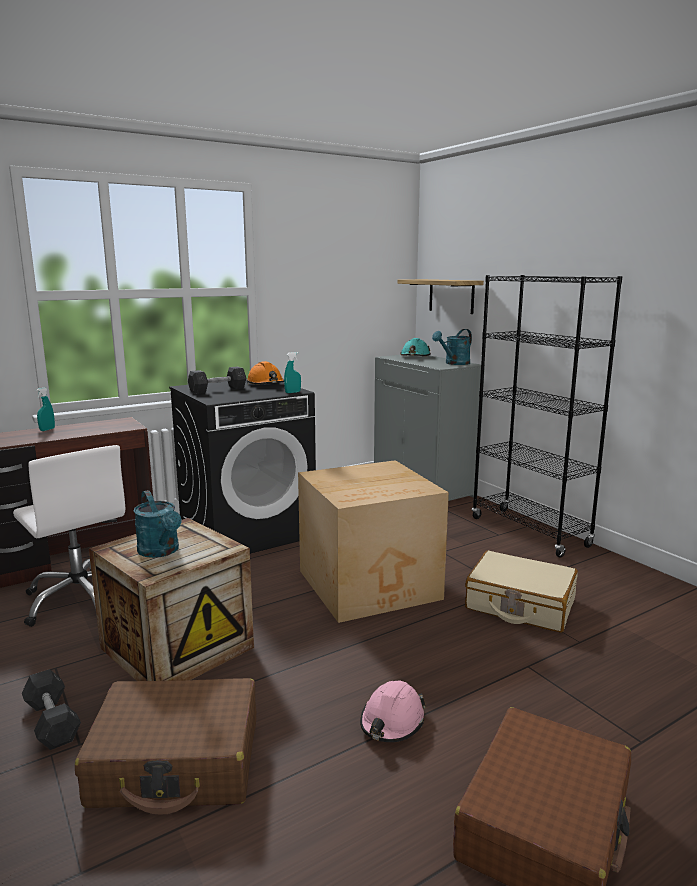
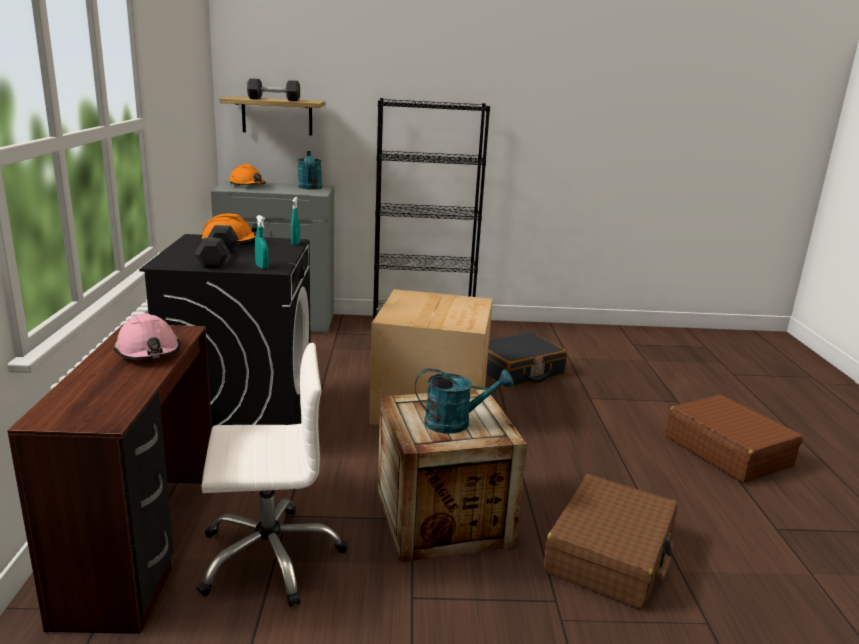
camera: 60 degrees left, 5 degrees up
grey dumbbell [22,669,81,750] -> grey dumbbell moved to [247,78,300,101]
turquoise spray bottle [36,387,55,431] -> turquoise spray bottle moved to [255,215,269,269]
pink hard hat [360,681,426,742] -> pink hard hat moved to [114,313,180,360]
turquoise hard hat [400,338,431,356] -> orange hard hat [229,164,266,185]
beige suitcase [465,550,578,633] -> black suitcase [486,332,567,387]

